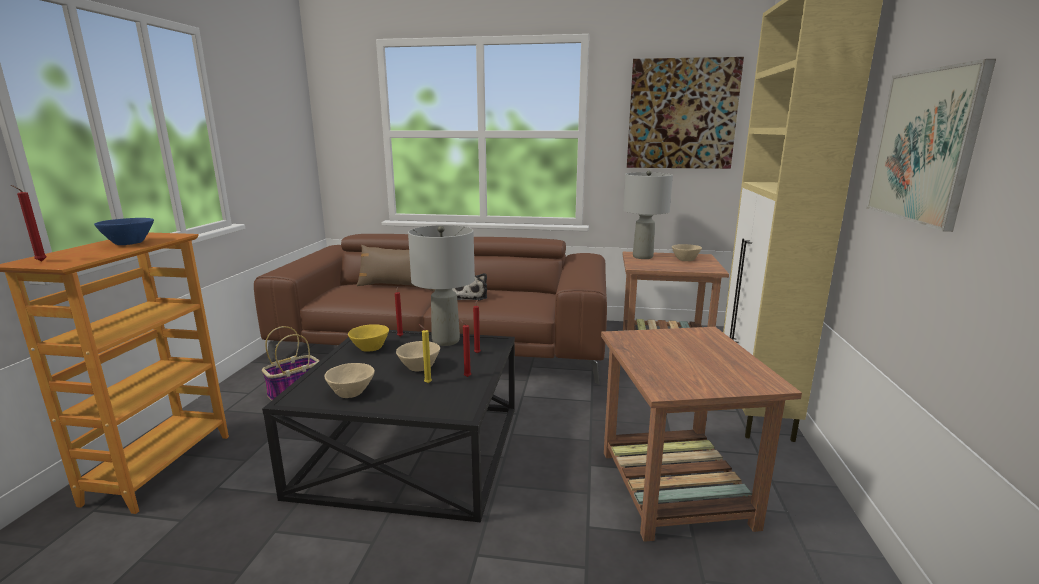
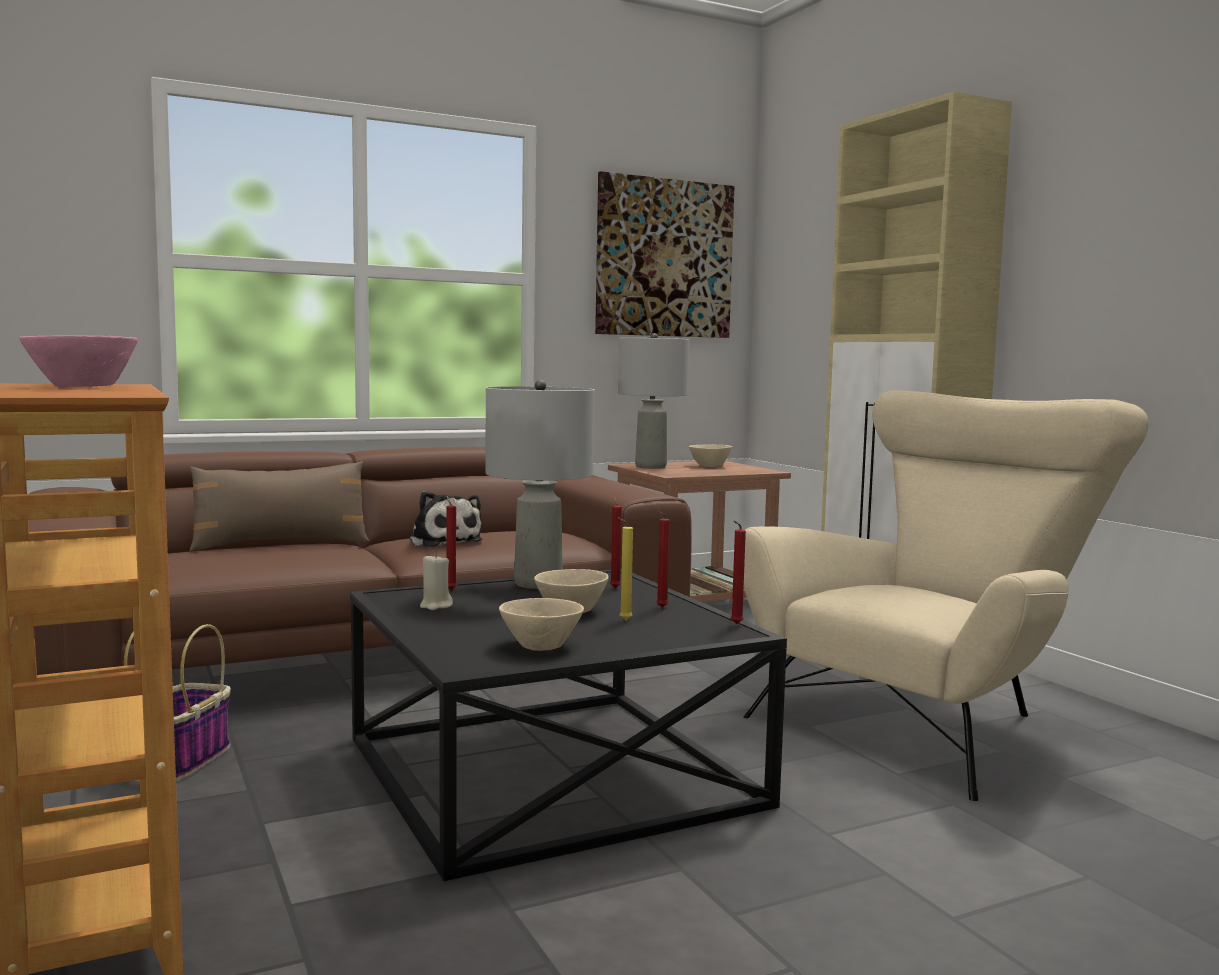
camera: 35 degrees left, 10 degrees down
red candle [11,185,47,262] -> red candle moved to [731,521,746,624]
blue bowl [94,218,154,245] -> pink bowl [19,335,138,387]
yellow bowl [348,324,389,352] -> beige candle [420,553,453,610]
brown side table [601,327,802,542] -> beige armchair [743,390,1149,801]
picture [866,59,996,232] -> none

